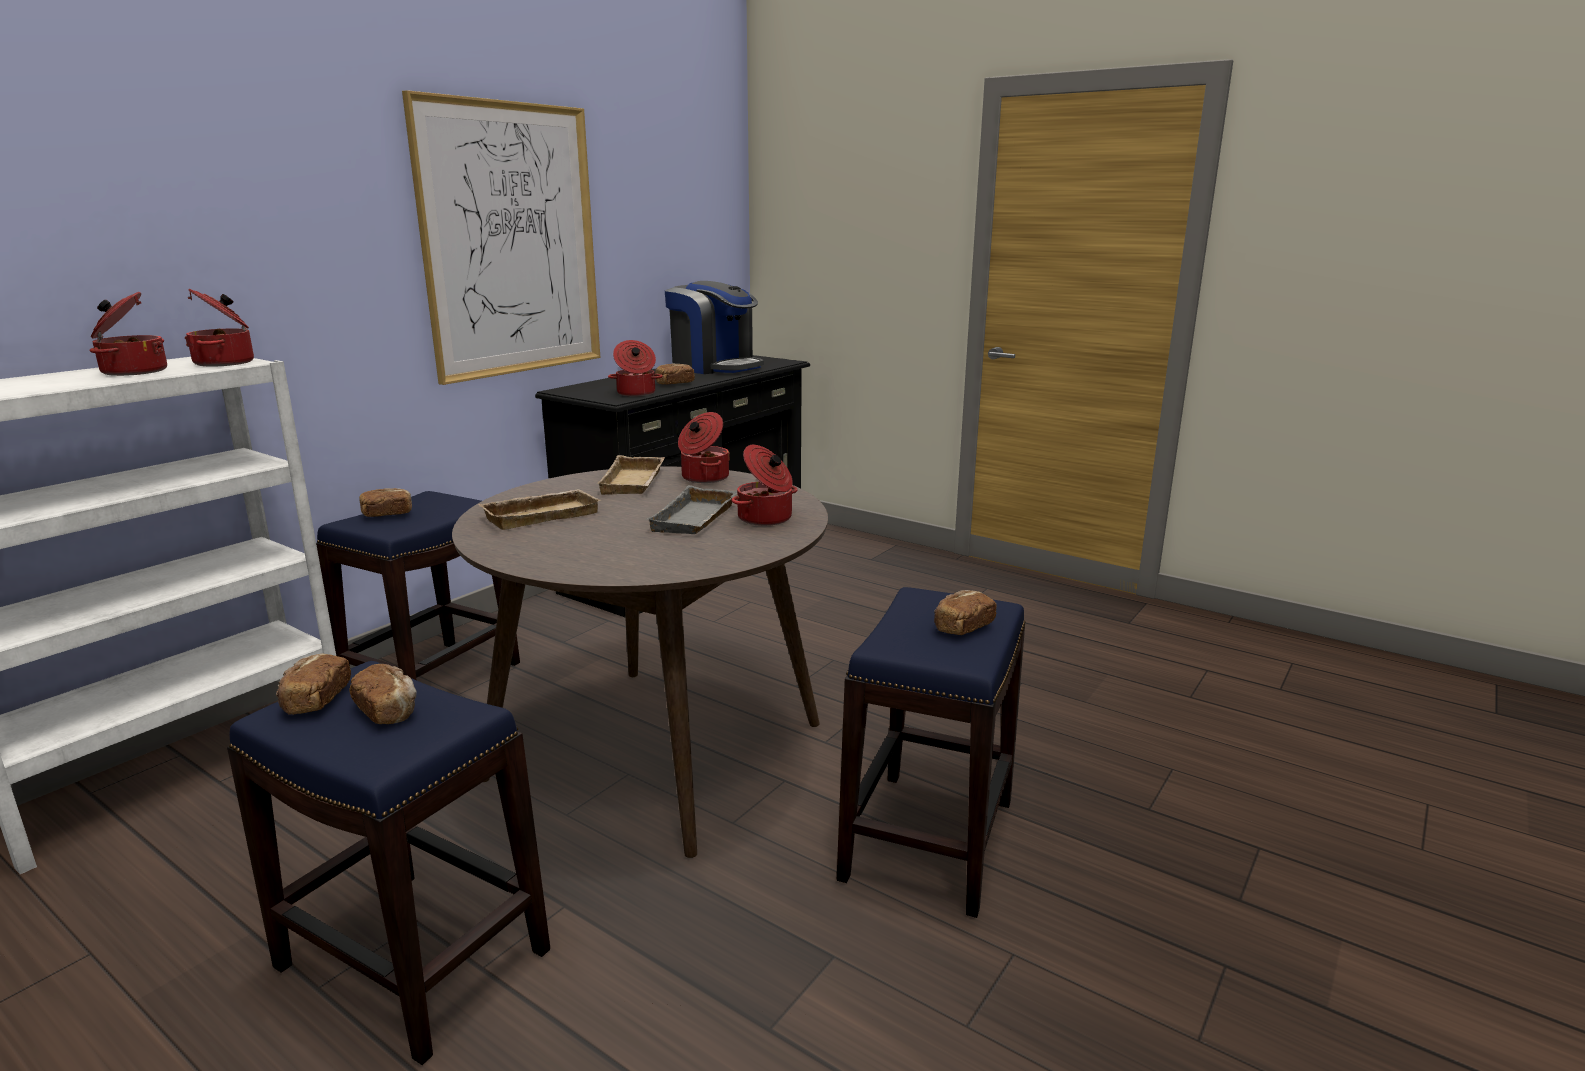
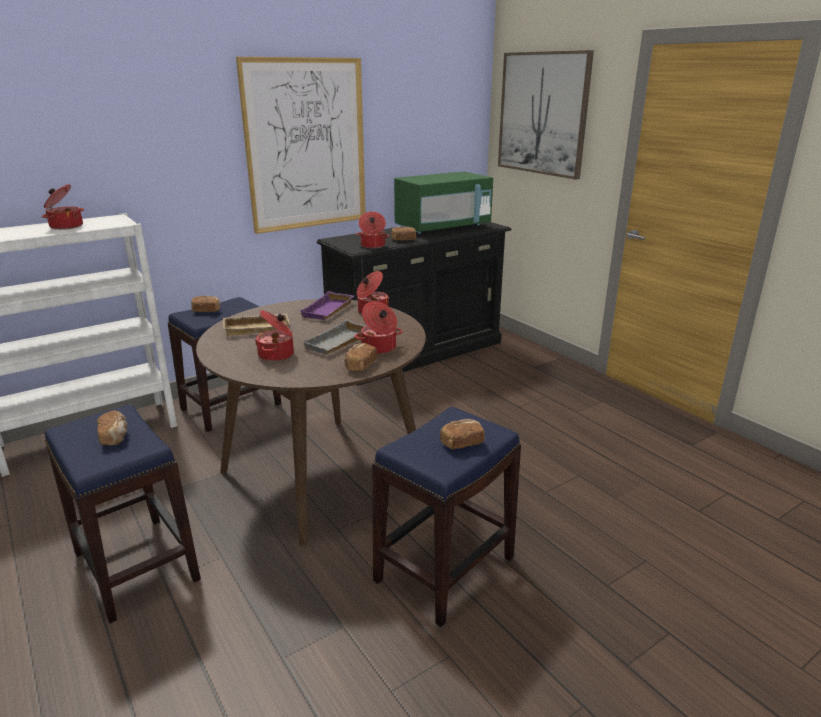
camera: 20 degrees right, 5 degrees up
cooking pot [184,289,254,367] -> cooking pot moved to [255,310,294,362]
bread [276,654,351,715] -> bread moved to [344,343,377,371]
beige tray [596,455,665,495] -> purple tray [299,291,354,320]
coffee machine [665,281,764,374] -> green microwave [394,172,493,234]
none -> picture [498,50,594,180]

